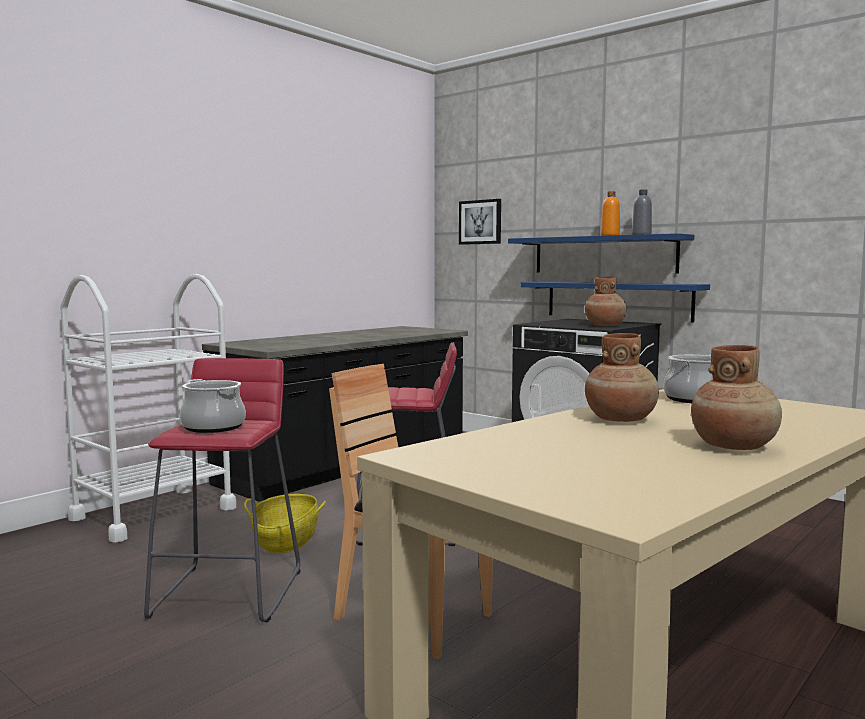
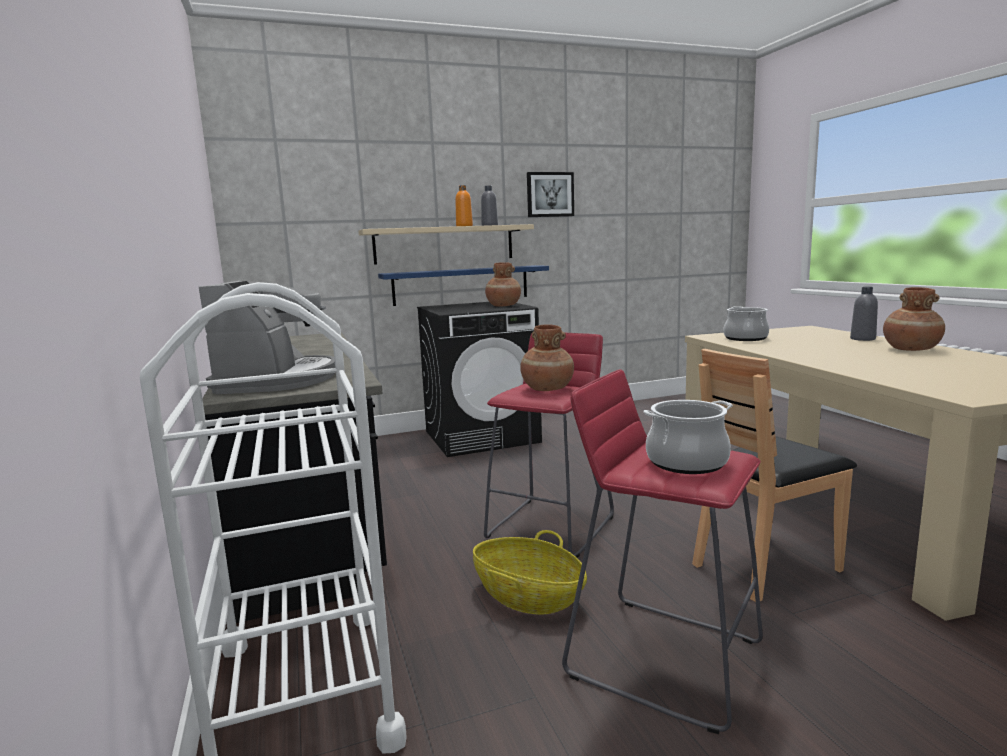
camera: 60 degrees left, 5 degrees up
picture [459,199,501,245] -> picture moved to [527,172,574,217]
blue shelf [508,233,694,273] -> beige shelf [358,224,534,265]
brown vase [585,333,659,422] -> brown vase moved to [520,324,574,391]
none -> coffee machine [199,281,335,394]
none -> grey bottle [850,287,878,341]

